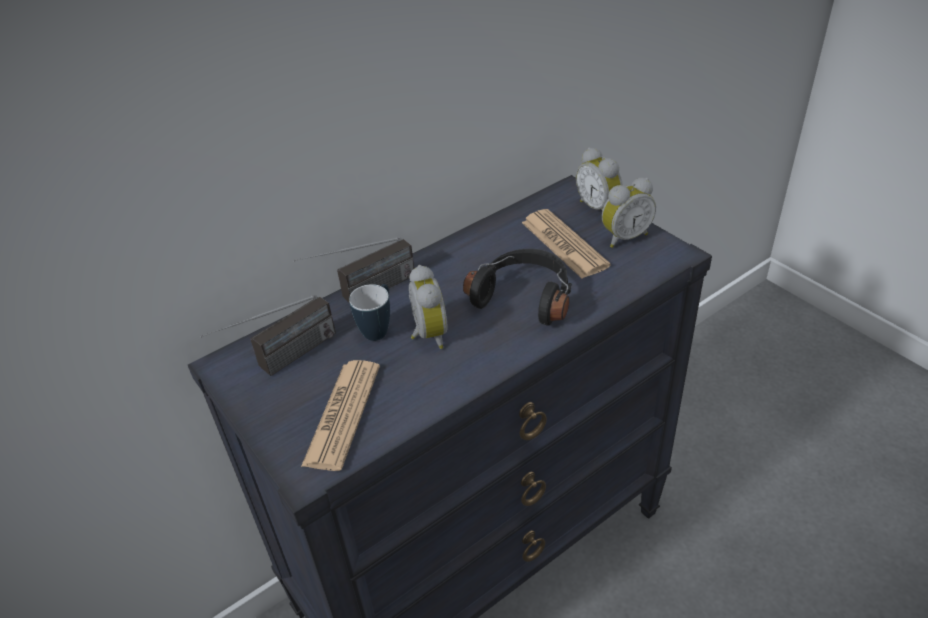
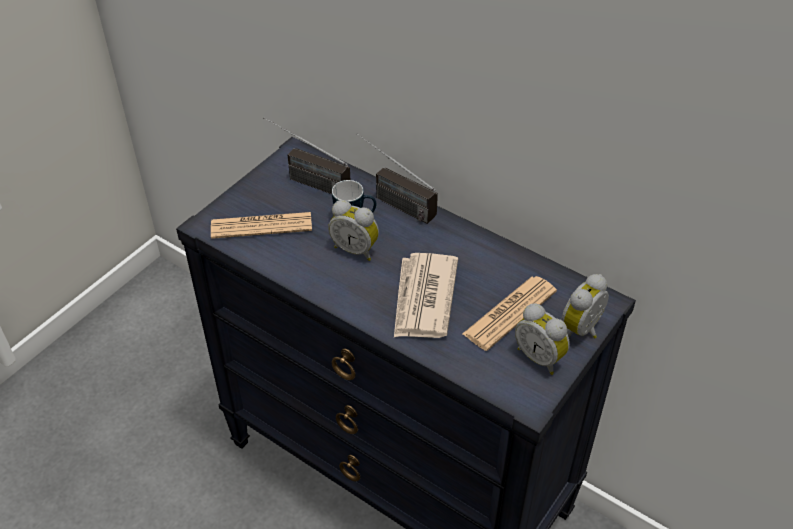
camera: 70 degrees right, 5 degrees up
alarm clock [409,265,448,349] -> alarm clock turned 60 degrees clockwise [328,200,379,261]
black headphones [463,249,572,326] -> newspaper [394,253,458,338]

